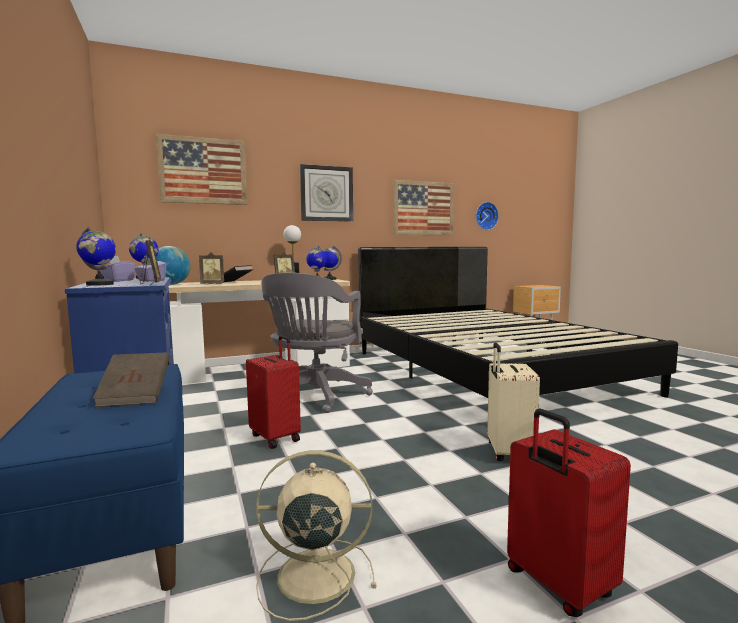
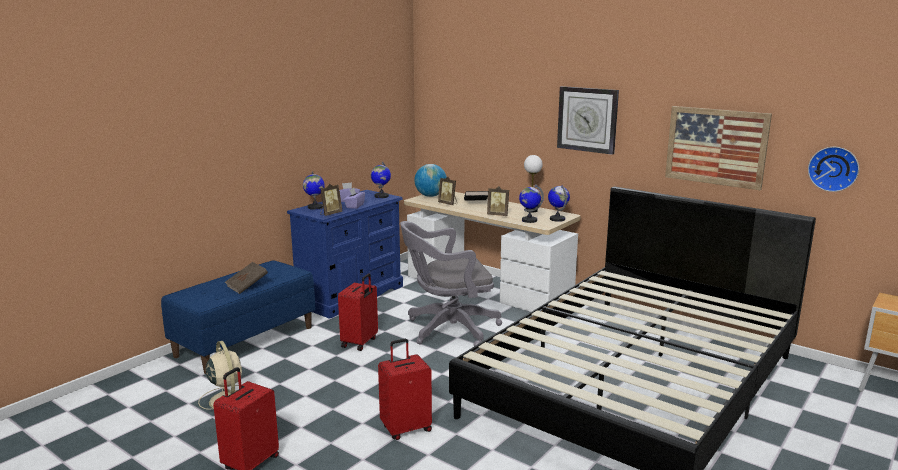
camera: 60 degrees right, 10 degrees up
picture [156,134,247,205] -> none
beige suitcase [487,343,540,461] -> red suitcase [378,339,432,440]

